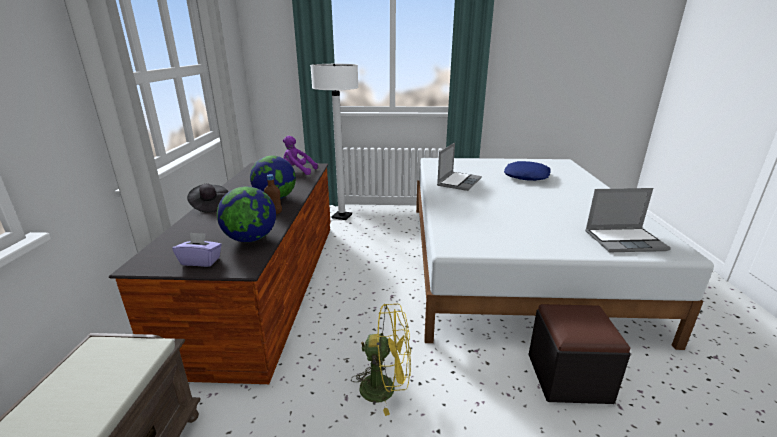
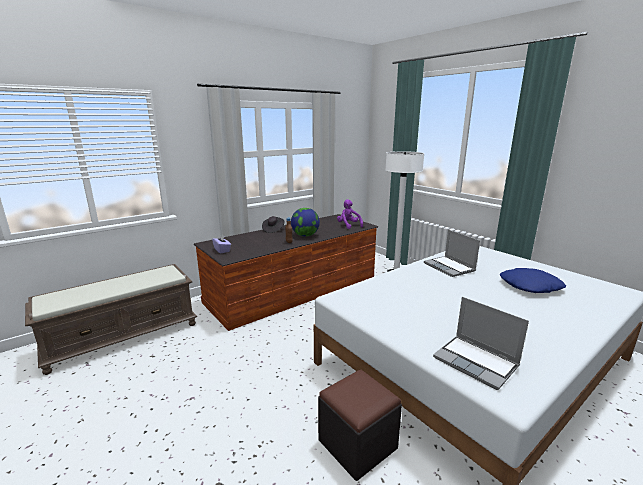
camera: 50 degrees right, 5 degrees down
globe [217,186,276,242] -> none
yellow fan [351,304,411,416] -> none
laptop [437,142,482,191] -> laptop turned 75 degrees clockwise [424,230,480,277]

